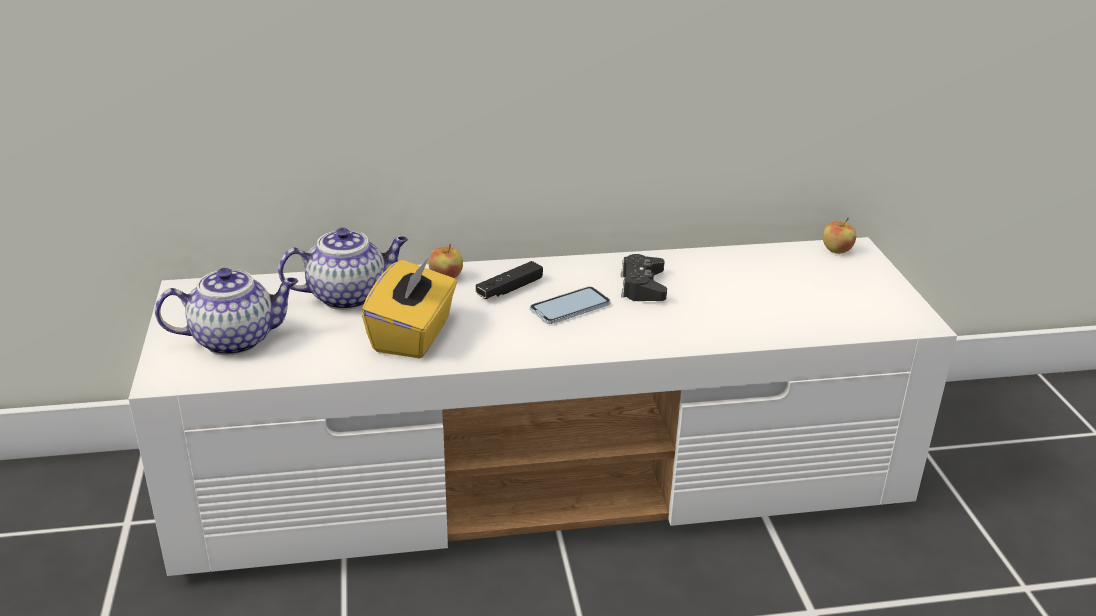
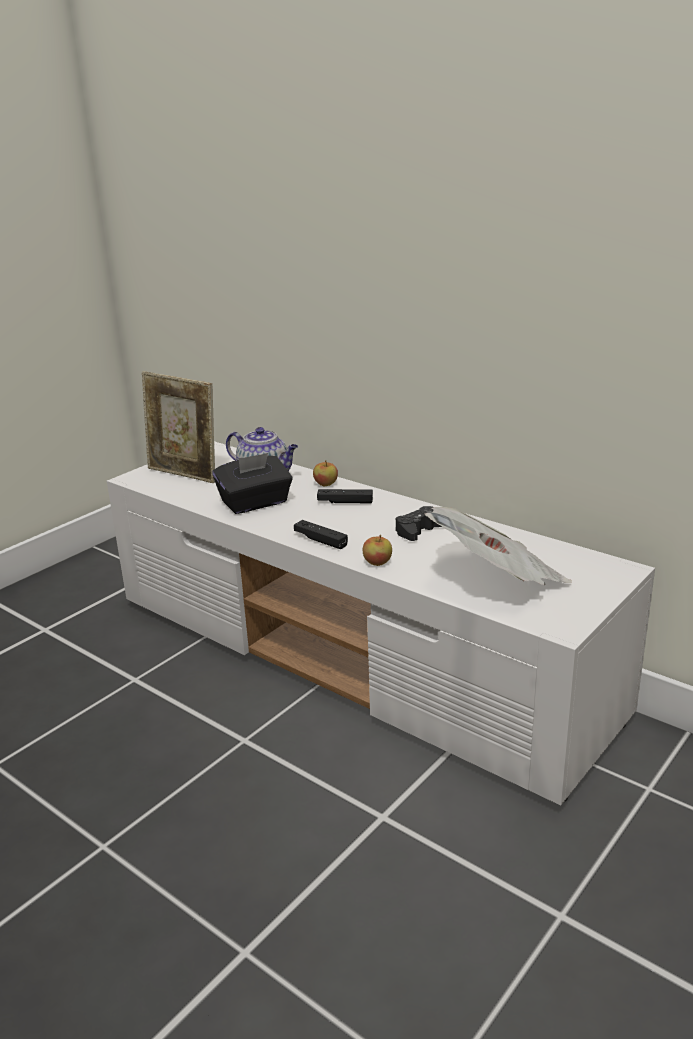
camera: 50 degrees right, 5 degrees down
teapot [155,268,298,355] -> picture frame [142,371,215,483]
yellow tissue box [361,256,457,358] -> black tissue box [212,453,293,514]
phone [530,286,611,324] -> none
apple [822,218,856,254] -> apple moved to [363,535,392,566]
none -> black game controller [294,520,348,549]
none -> newspaper [424,507,572,585]

